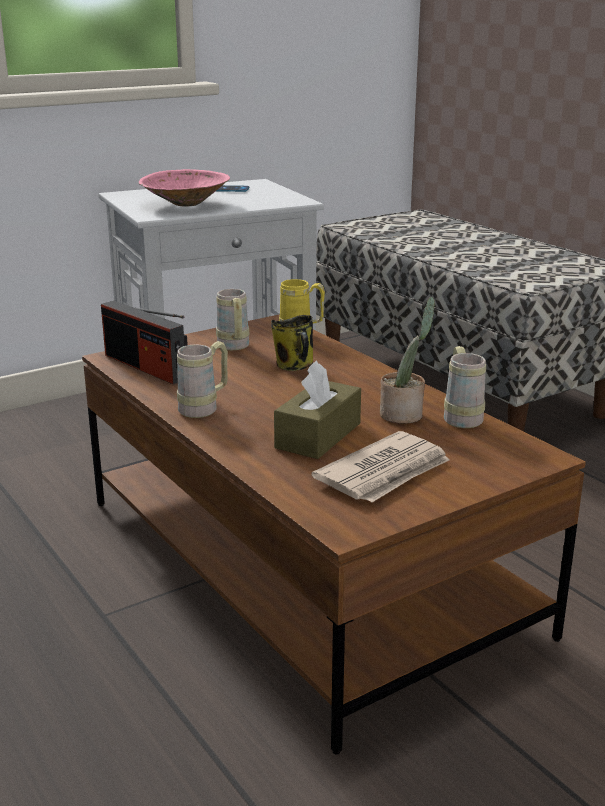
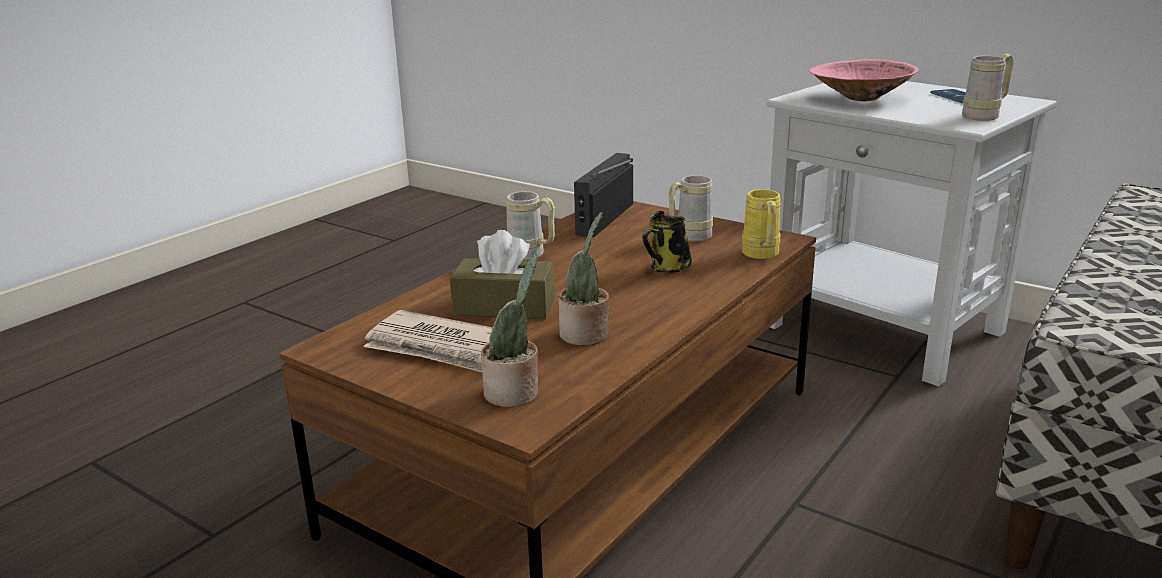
camera: 70 degrees right, 0 degrees up
beige mug [444,346,486,428] -> beige mug moved to [962,54,1014,121]
none -> potted plant [481,254,538,407]

